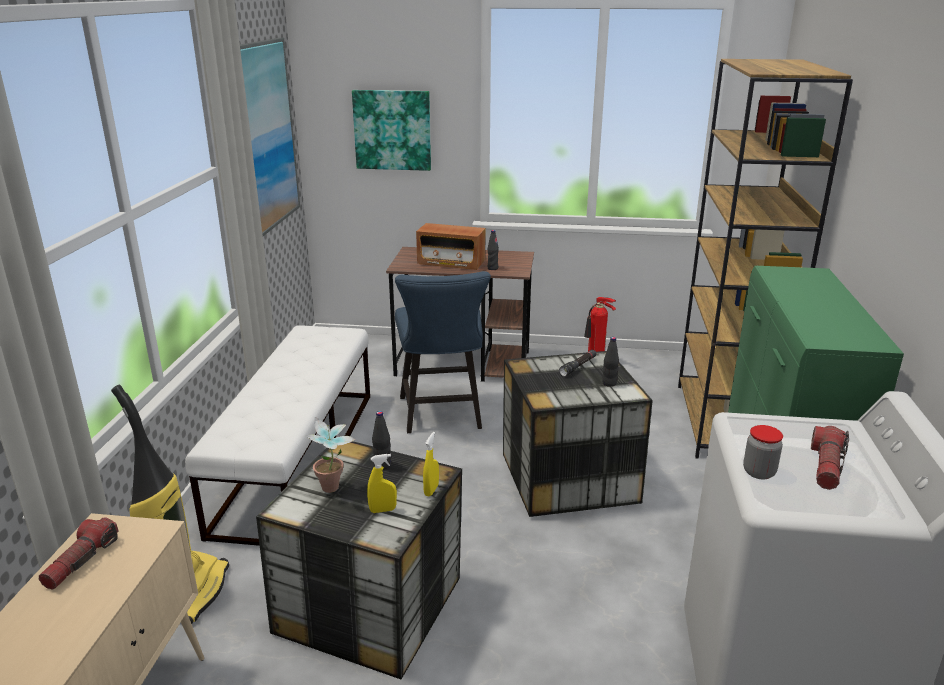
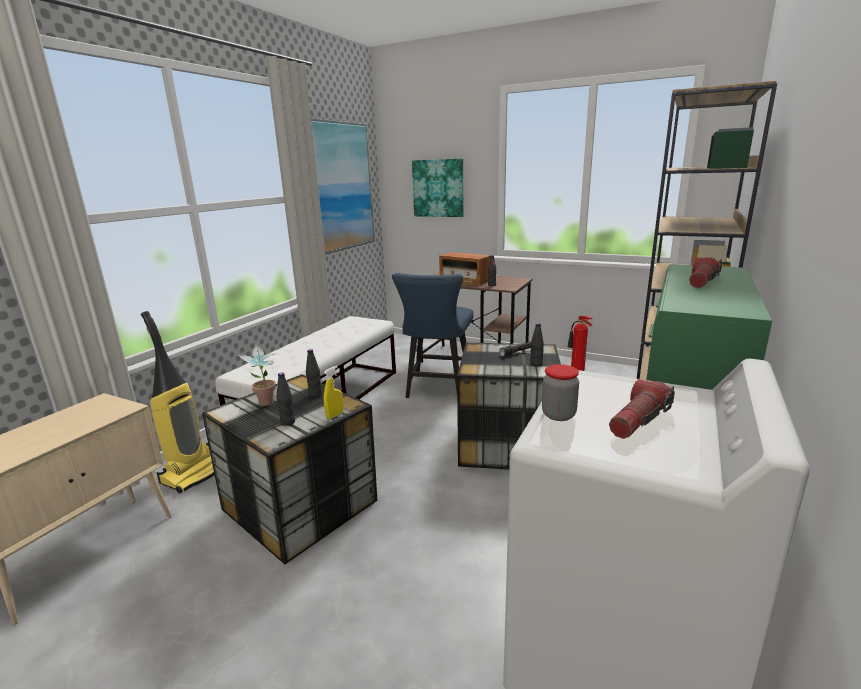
camera: 20 degrees right, 5 degrees down
flashlight [39,517,118,590] -> flashlight moved to [689,257,722,288]
yellow spray bottle [367,454,397,513] -> black bottle [276,373,295,426]

